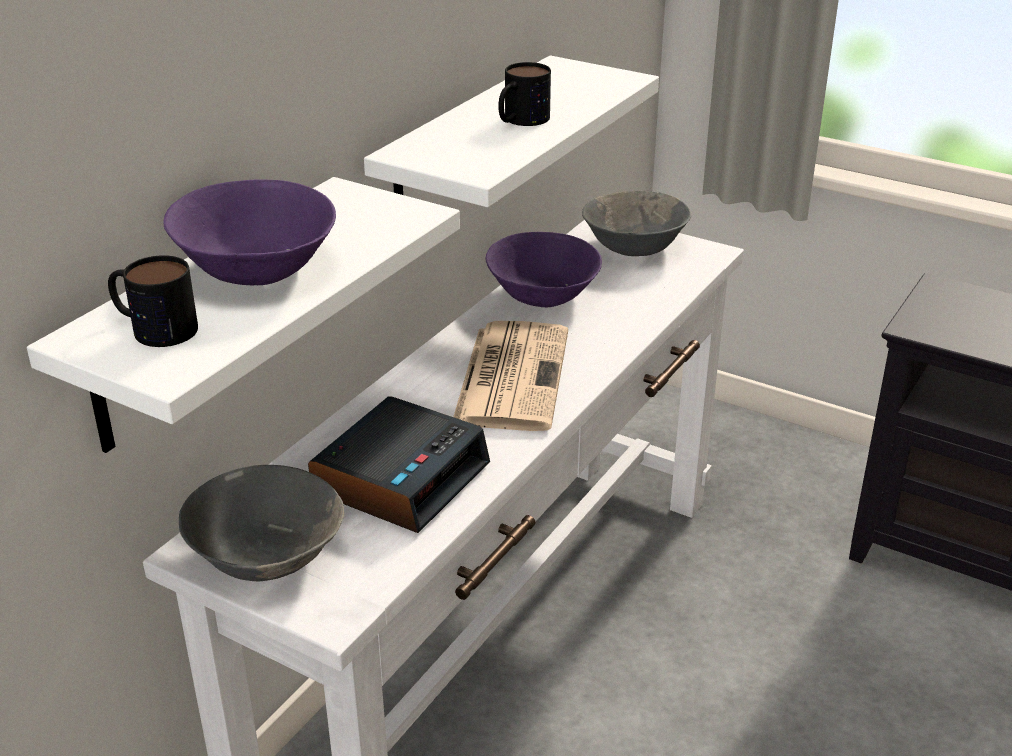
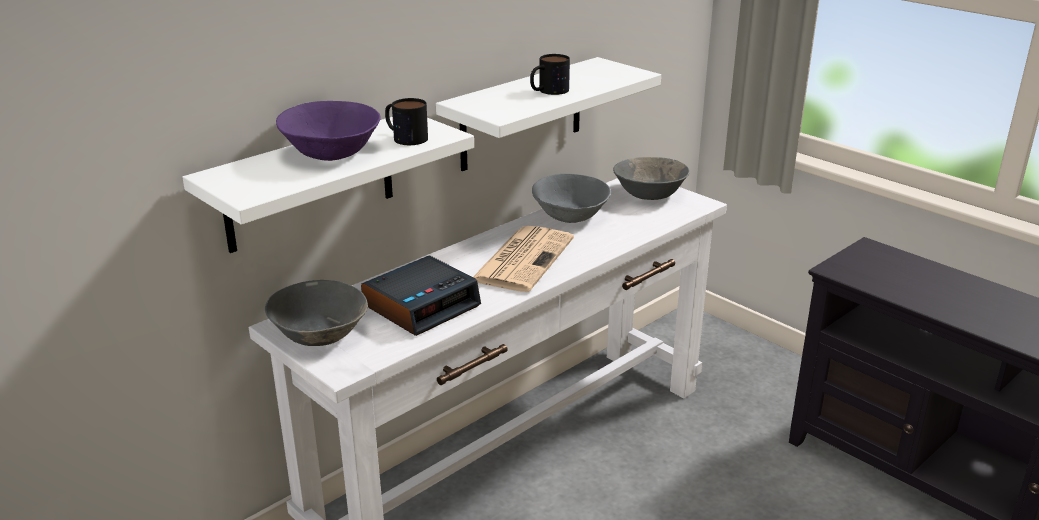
camera: 15 degrees right, 5 degrees down
mug [108,255,198,347] -> mug moved to [385,98,428,145]
purple bowl [486,232,602,307] -> grey bowl [532,174,611,223]

